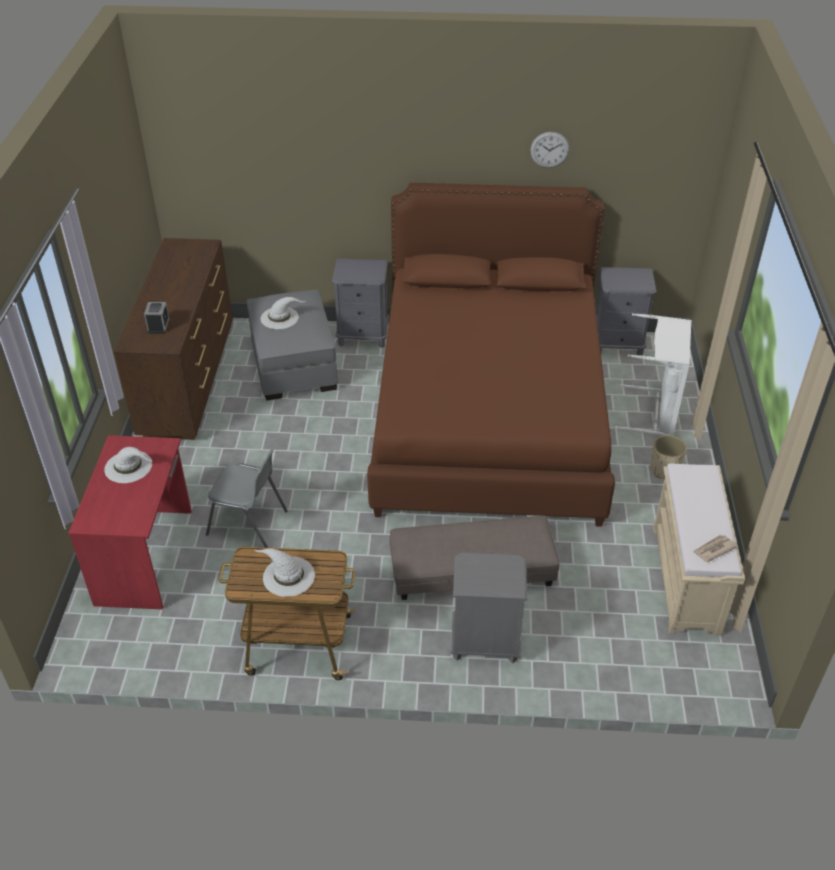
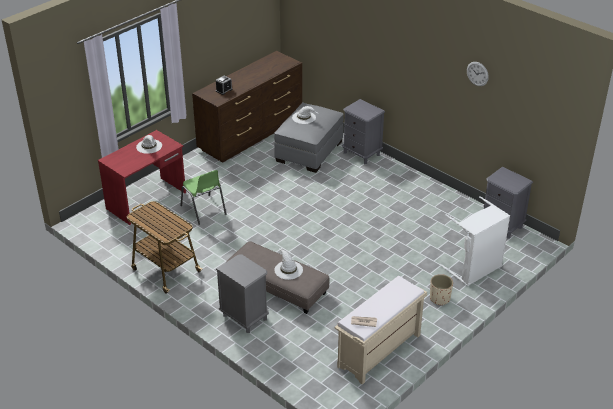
camera: 40 degrees right, 5 degrees down
grey chair [206,449,287,548] -> green chair [180,170,226,225]
white hat [253,549,315,597] -> white hat moved to [274,248,303,280]
brown bed [367,183,615,527] -> none

